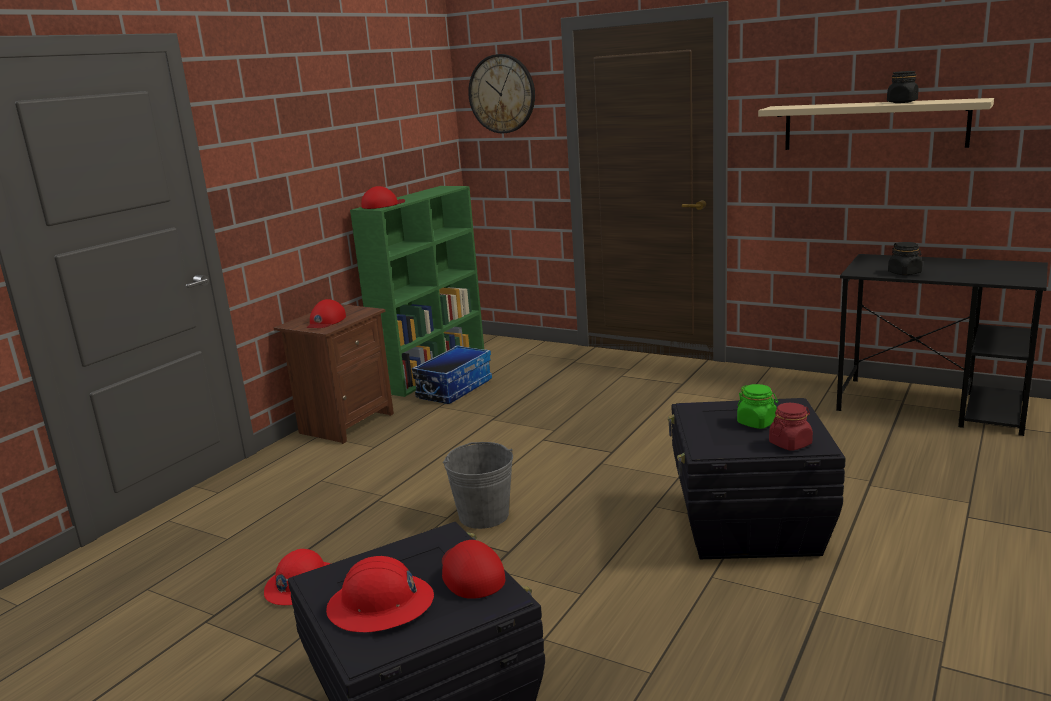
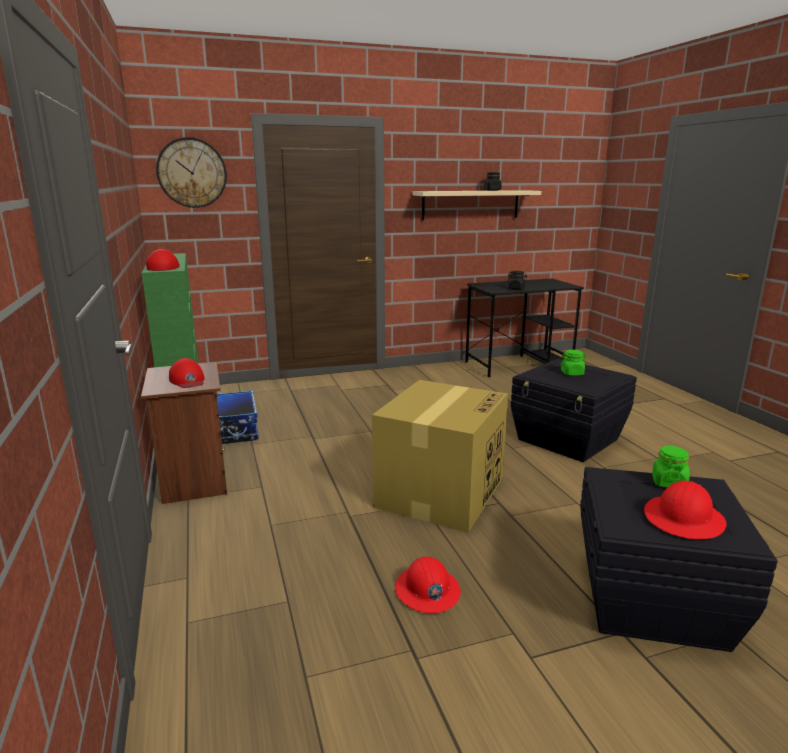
camera: 50 degrees left, 0 degrees up
red cap [442,540,505,599] -> green jar [652,446,690,488]
grey bucket [443,442,513,529] -> cardboard box [372,380,508,533]
red jar [769,403,813,451] -> none

